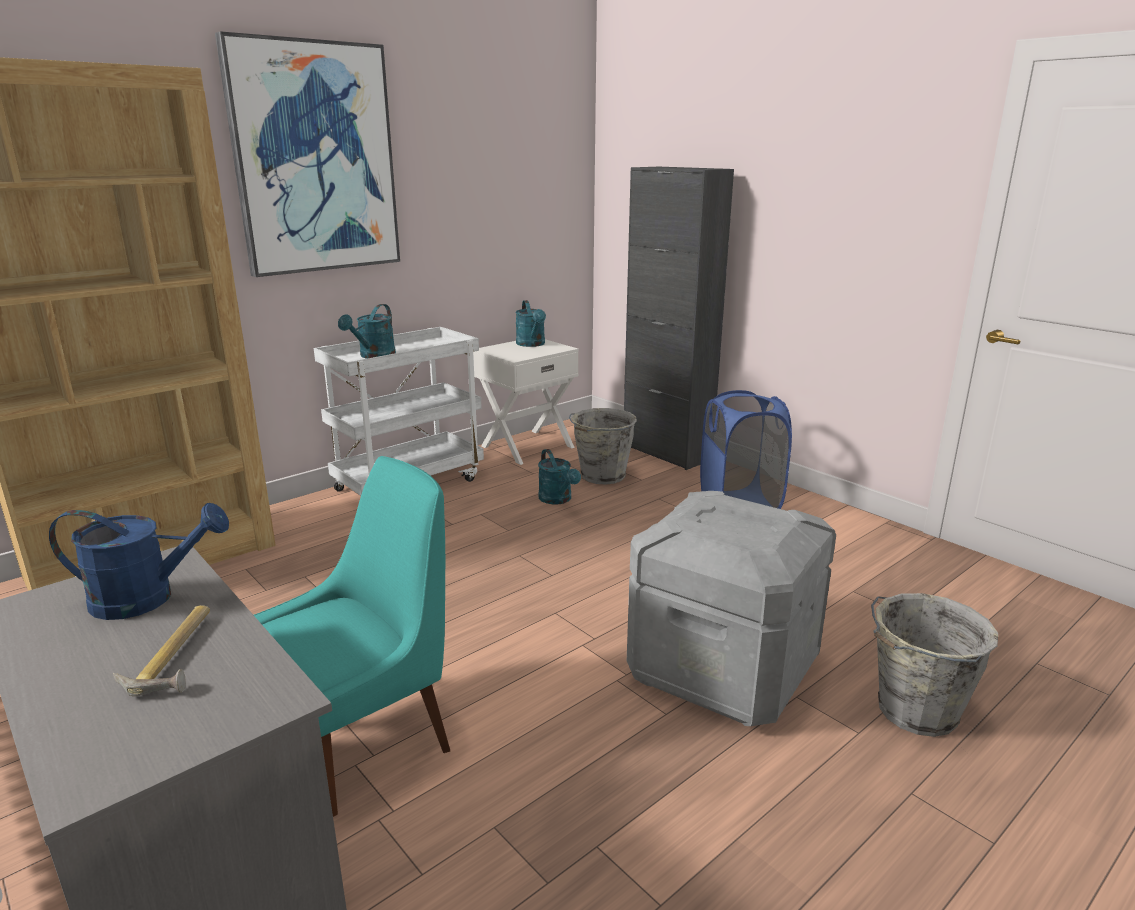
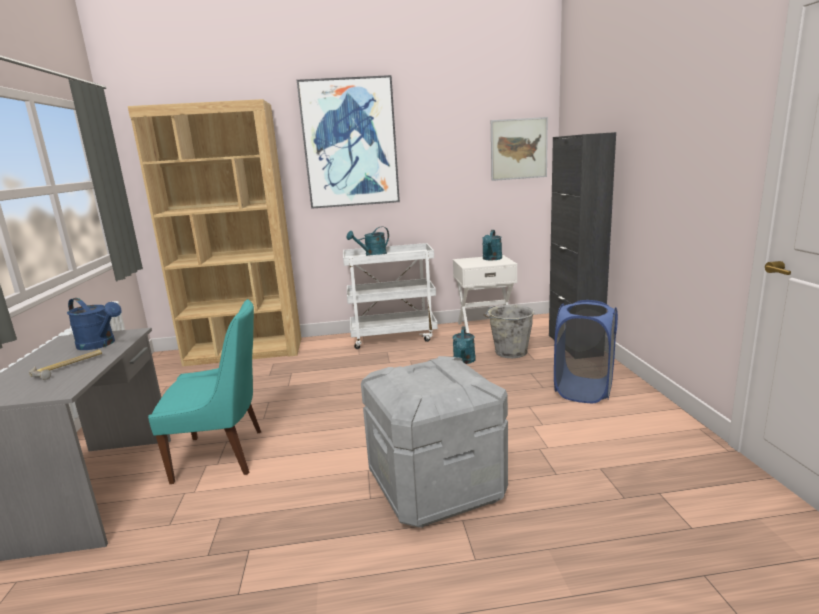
camera: 35 degrees right, 5 degrees down
grey bucket [871,593,998,737] -> none
none -> picture [491,117,548,181]

